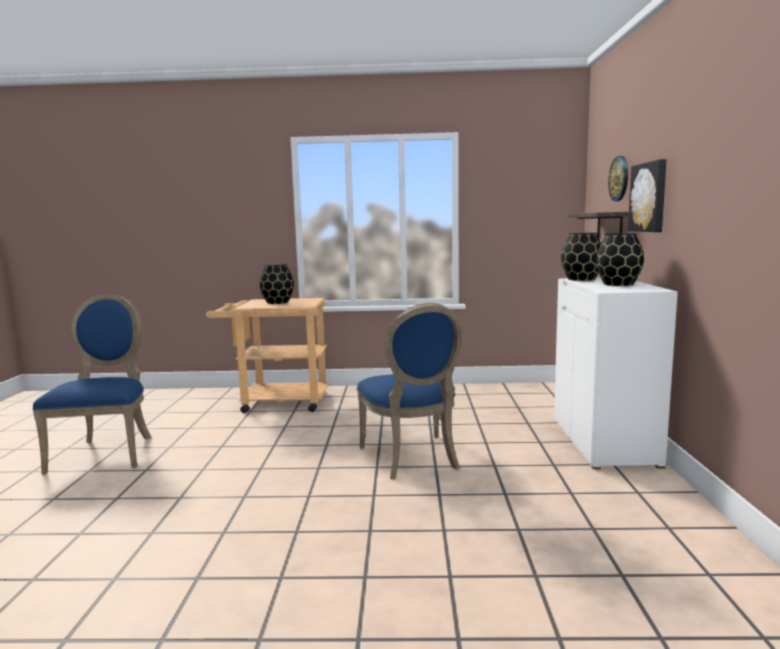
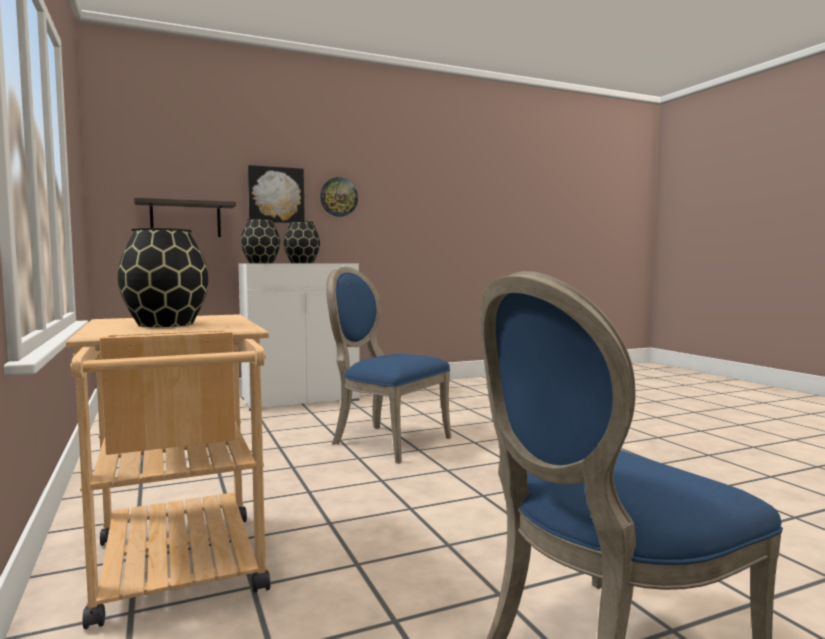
camera: 115 degrees left, 5 degrees down
blue chair [357,303,462,479] -> blue chair turned 105 degrees counterclockwise [326,267,452,464]
wall clock [608,156,628,201] -> wall clock moved to [320,177,358,217]

